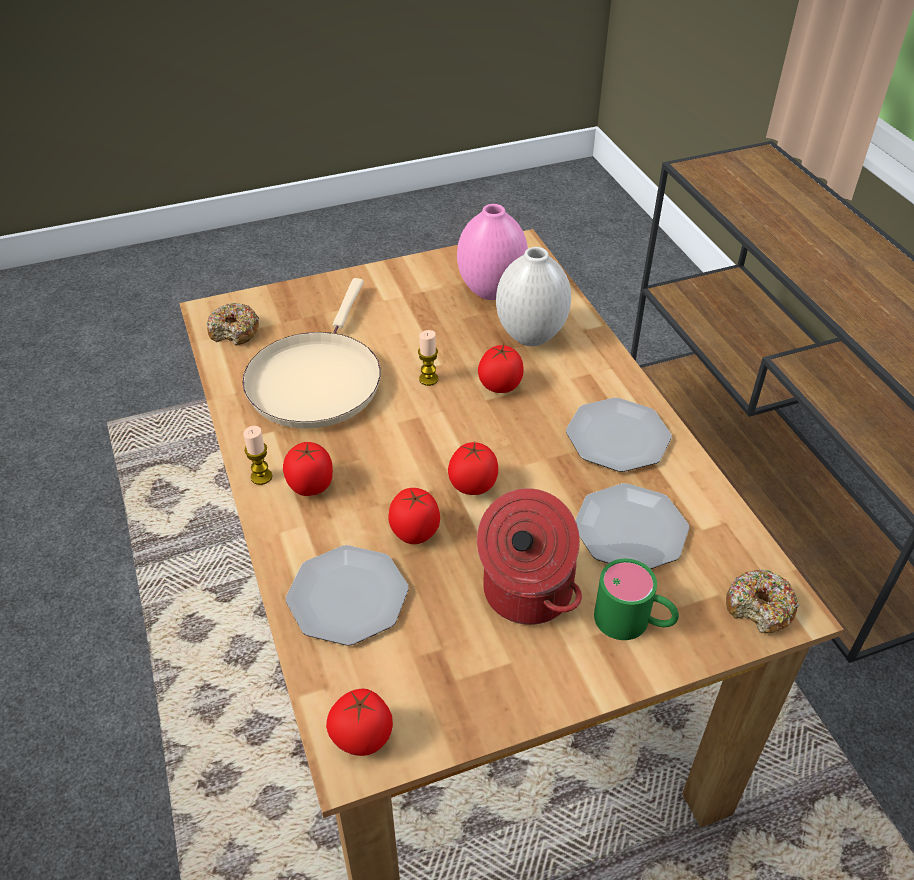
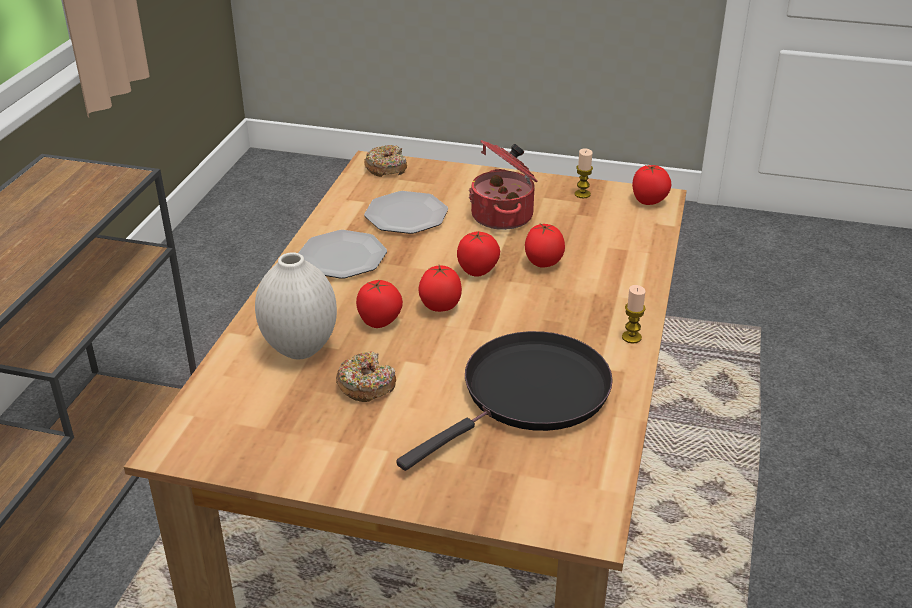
camera: 145 degrees left, 10 degrees down
donut [207,303,259,346] -> donut moved to [336,352,396,402]
beige frying pan [242,278,381,429] -> black frying pan [396,331,613,471]
tomato [283,442,333,496] -> tomato moved to [418,265,462,312]
plate [286,545,409,646] -> none
candle [418,330,438,386] -> candle moved to [575,148,593,198]
pink vase [457,204,528,300] -> none
green mug [594,559,679,640] -> none

